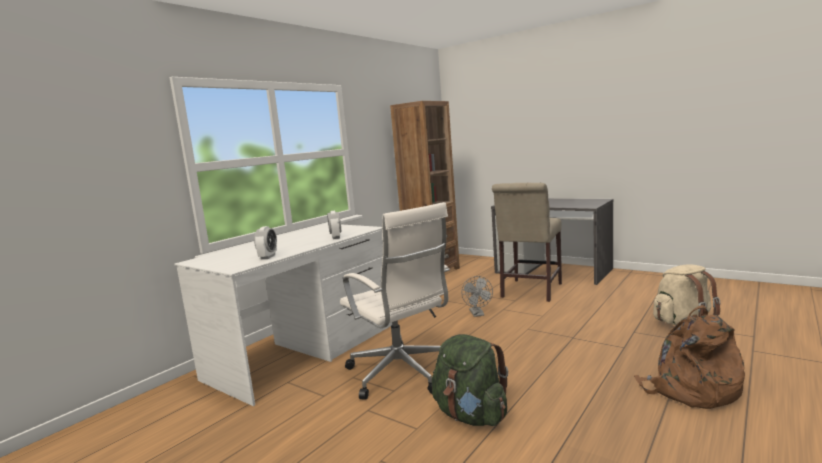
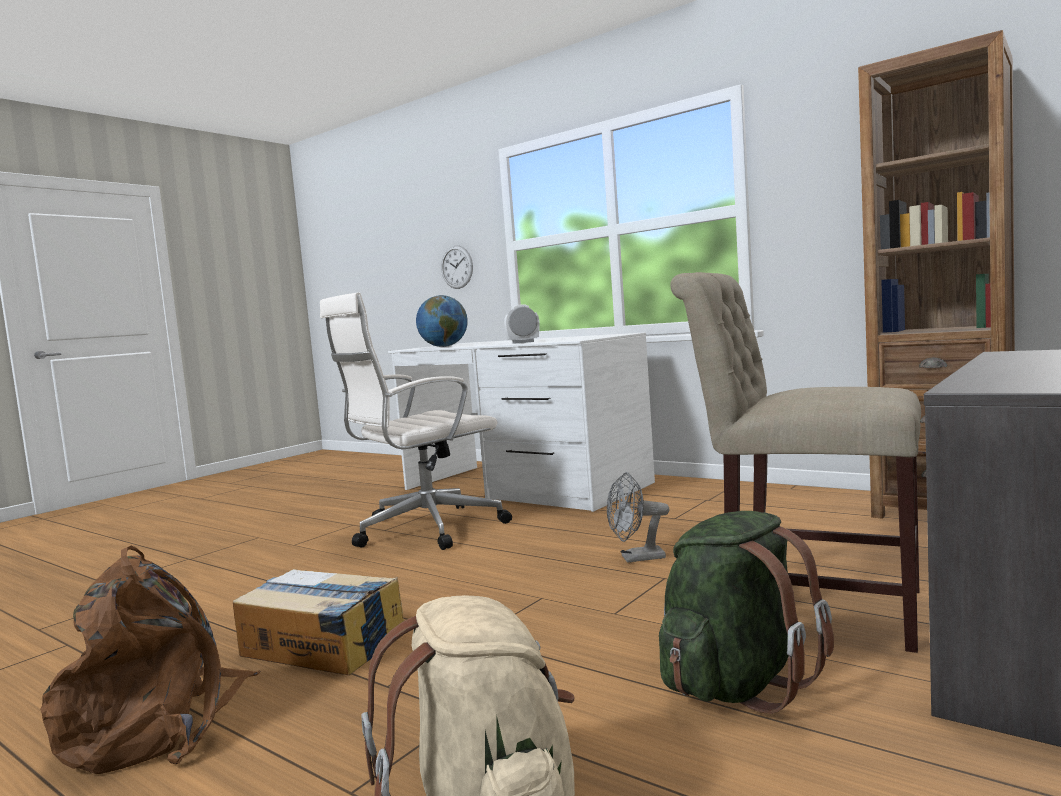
camera: 90 degrees right, 5 degrees down
alarm clock [254,226,277,259] -> globe [416,295,468,347]
green backpack [432,334,508,426] -> green backpack moved to [659,511,834,714]
none -> cardboard box [233,569,404,675]
none -> wall clock [441,246,473,289]

